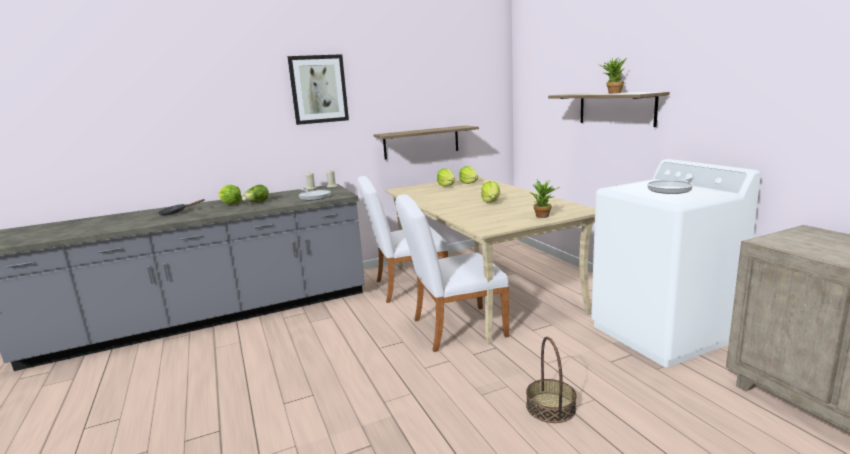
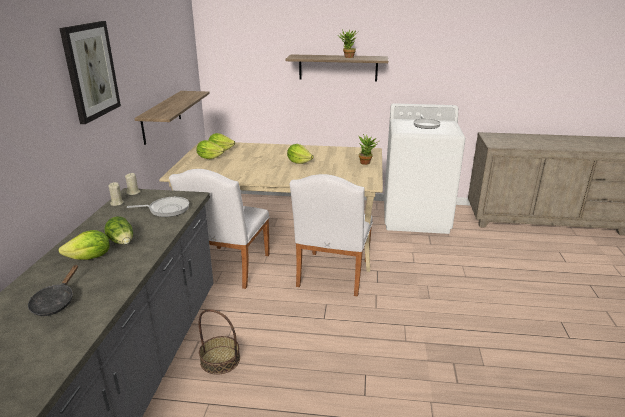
camera: 60 degrees left, 10 degrees up
basket [526,337,577,423] -> basket moved to [199,309,240,375]

